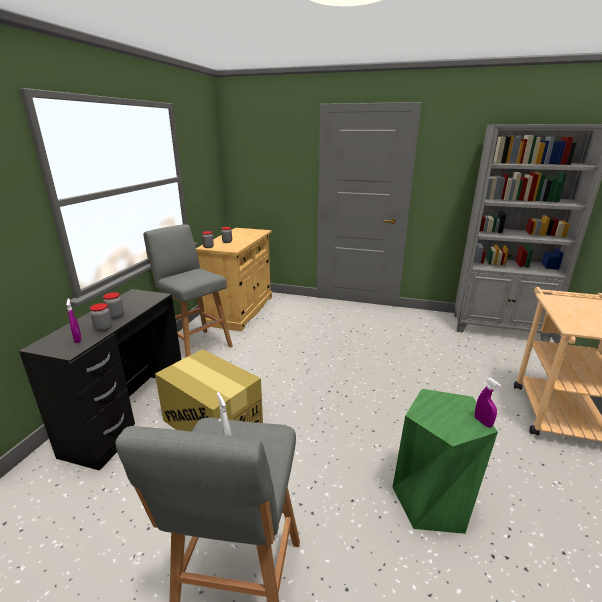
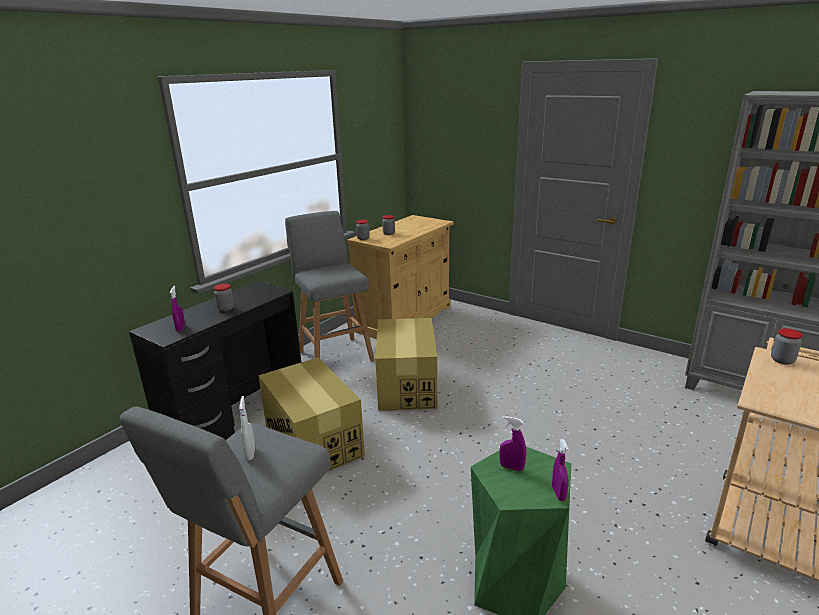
camera: 20 degrees right, 0 degrees up
jar [90,303,112,332] -> jar moved to [771,328,803,365]
none -> cardboard box [375,318,437,411]
none -> purple spray bottle [499,416,526,472]

